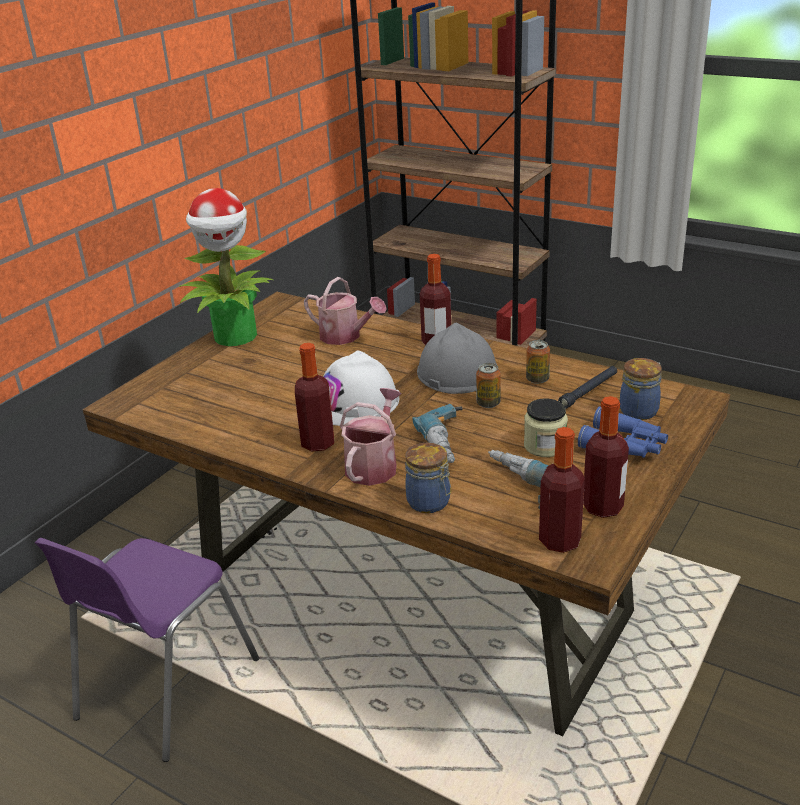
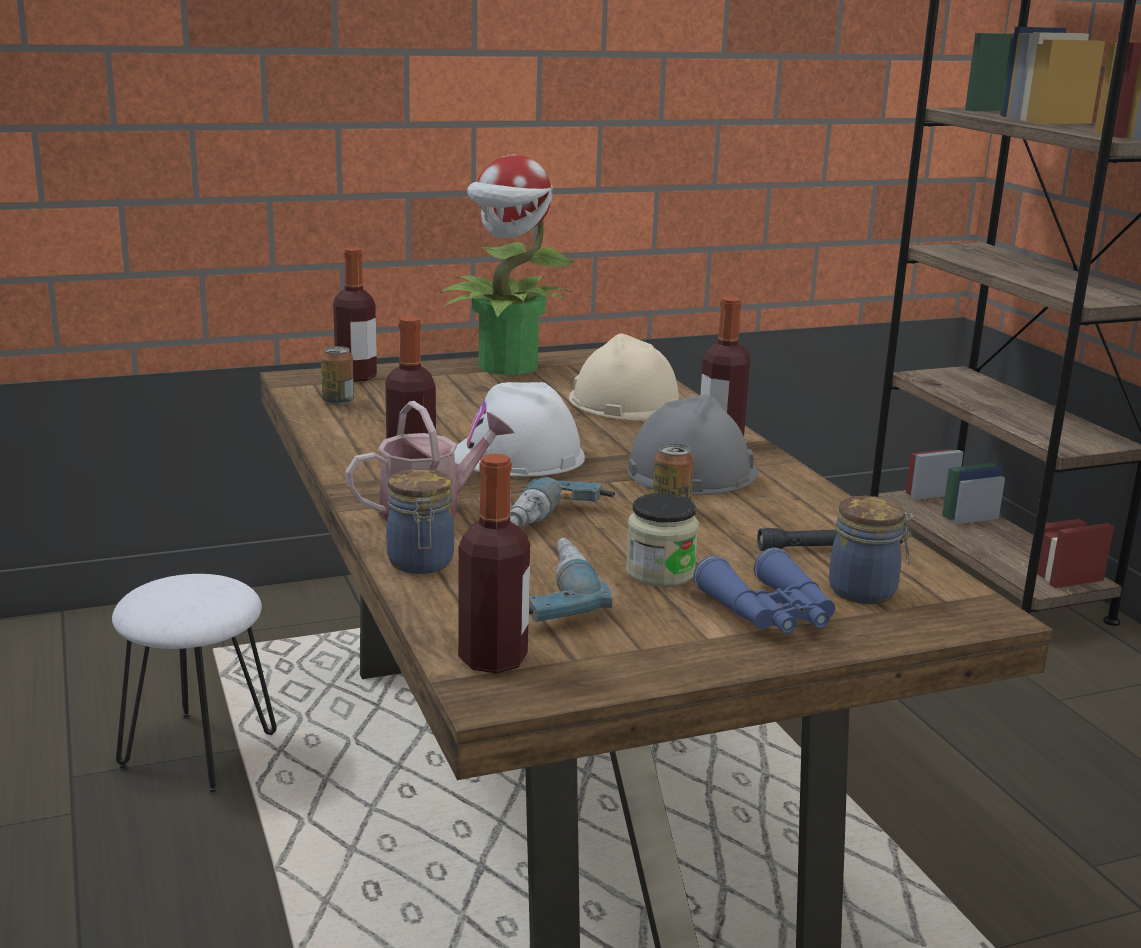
camera: 35 degrees right, 10 degrees down
purple chair [35,538,259,762] -> white stool [112,574,277,794]
watering can [304,277,387,345] -> beige hard hat [569,333,679,421]
can [526,340,550,384] -> can moved to [321,346,354,405]
bottle [583,396,629,518] -> bottle moved to [333,247,377,382]

